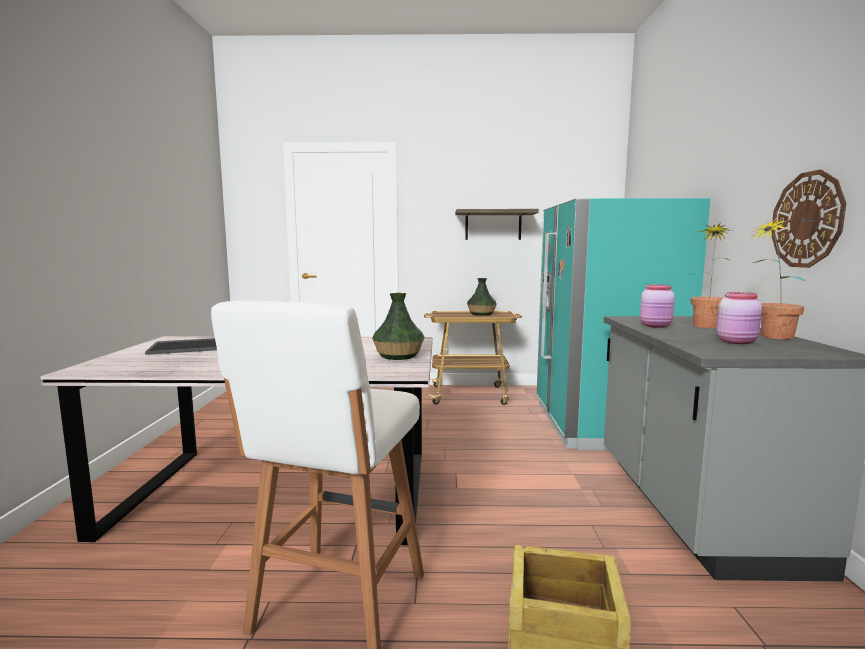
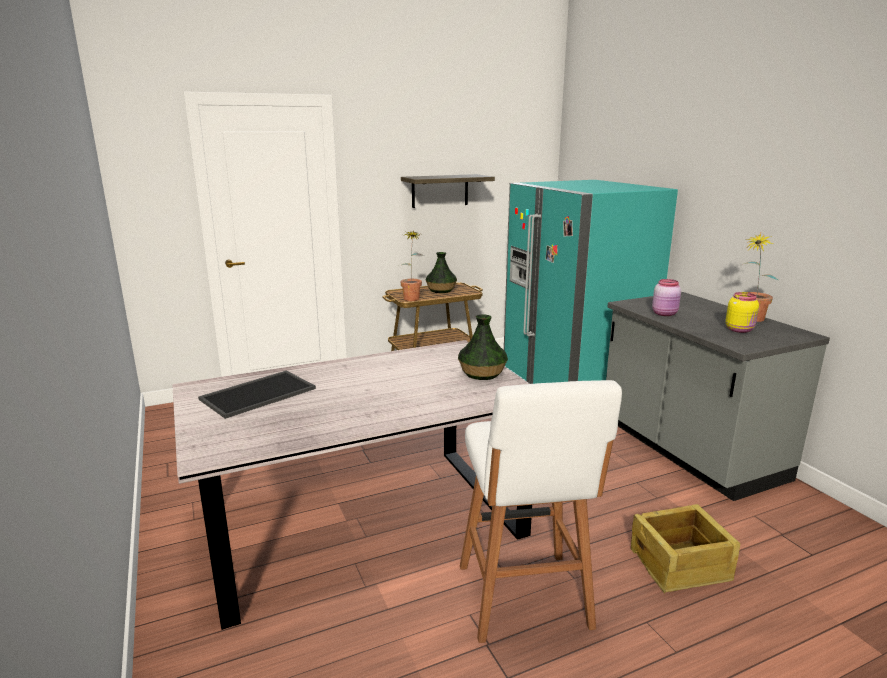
camera: 25 degrees left, 10 degrees up
potted plant [690,222,733,328] -> potted plant moved to [401,231,424,301]
pink jar [716,292,762,344] -> yellow jar [725,292,759,333]
wall clock [771,170,847,268] -> none

